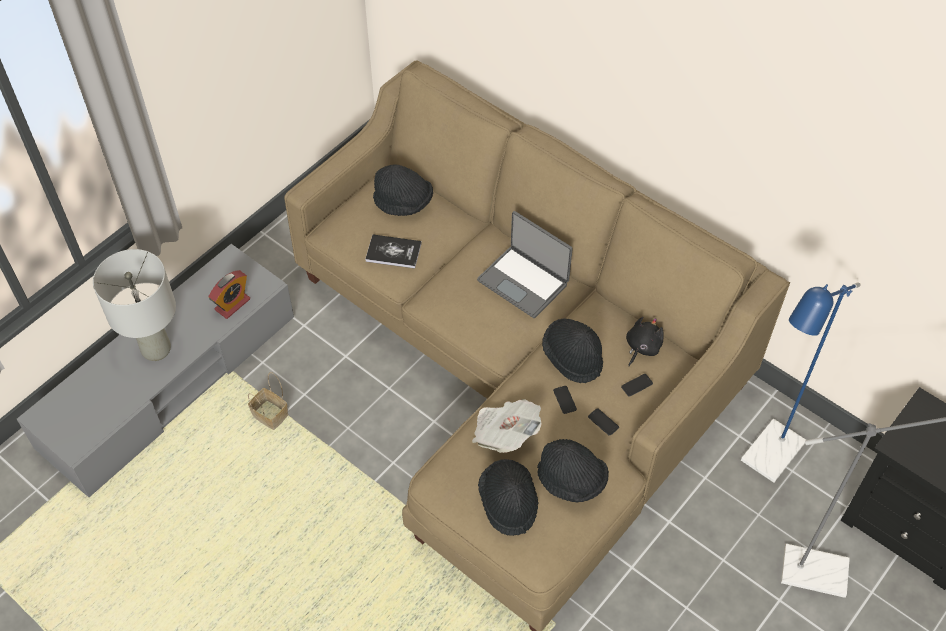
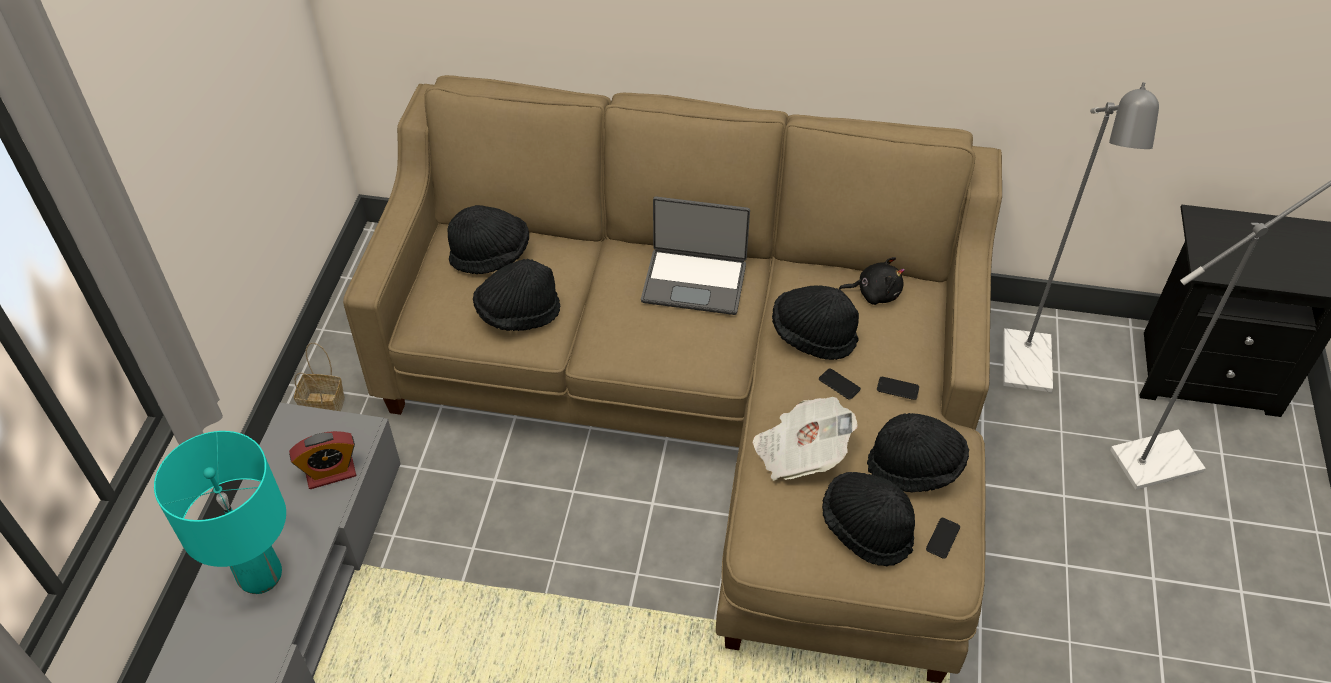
camera: 30 degrees left, 5 degrees down
grey table lamp [93,249,176,361] -> turquoise table lamp [154,431,286,594]
alarm clock [208,270,250,319] -> alarm clock turned 60 degrees clockwise [289,431,356,489]
basket [248,372,288,430] -> basket moved to [294,343,345,411]
book [365,234,422,269] -> black hat [473,259,560,331]
phone [621,374,653,397] -> phone moved to [926,518,960,559]
black plush toy [626,317,664,366] -> black plush toy turned 90 degrees clockwise [839,257,905,305]
blue floor lamp [741,282,860,483] -> grey floor lamp [1003,82,1159,392]

